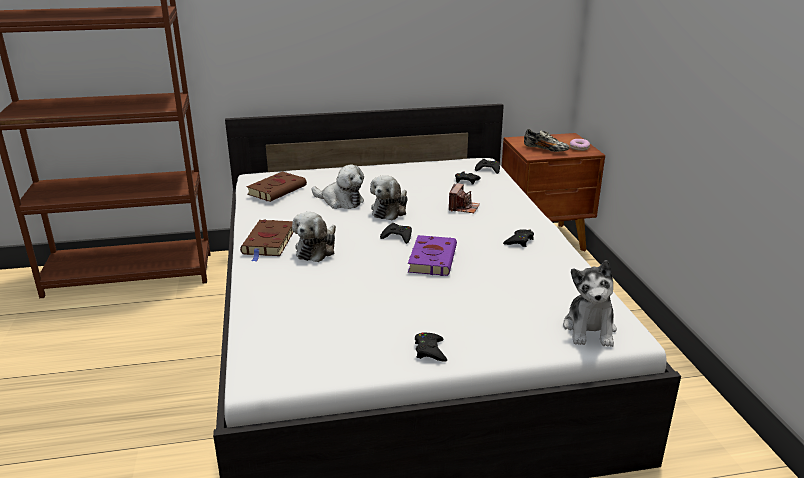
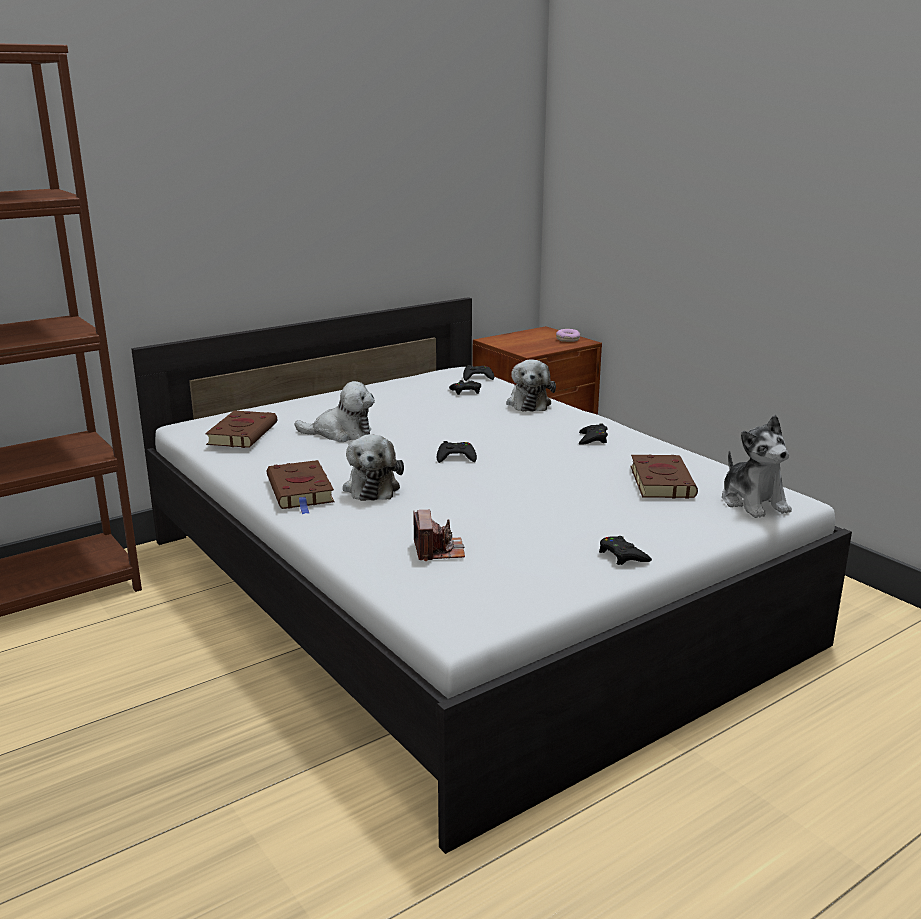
camera: 25 degrees left, 5 degrees down
plush toy [370,175,408,220] -> plush toy moved to [506,359,556,412]
purple book [408,235,457,276] -> none
camera [449,183,480,213] -> camera moved to [413,510,465,561]
shoe [524,129,570,152] -> none
none -> brown book [630,455,698,499]

